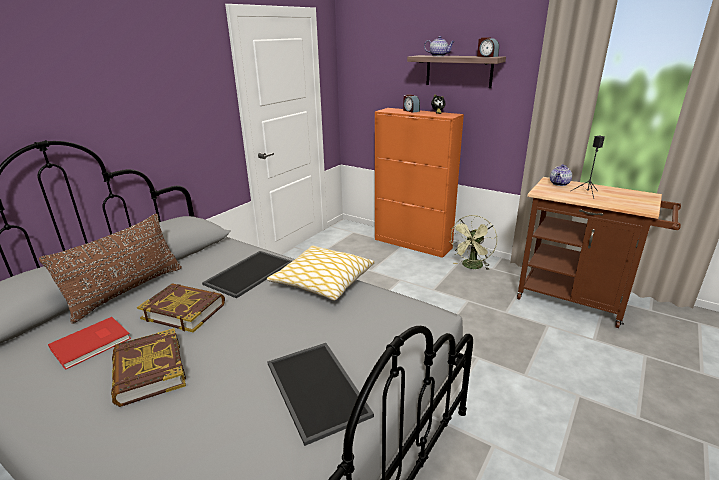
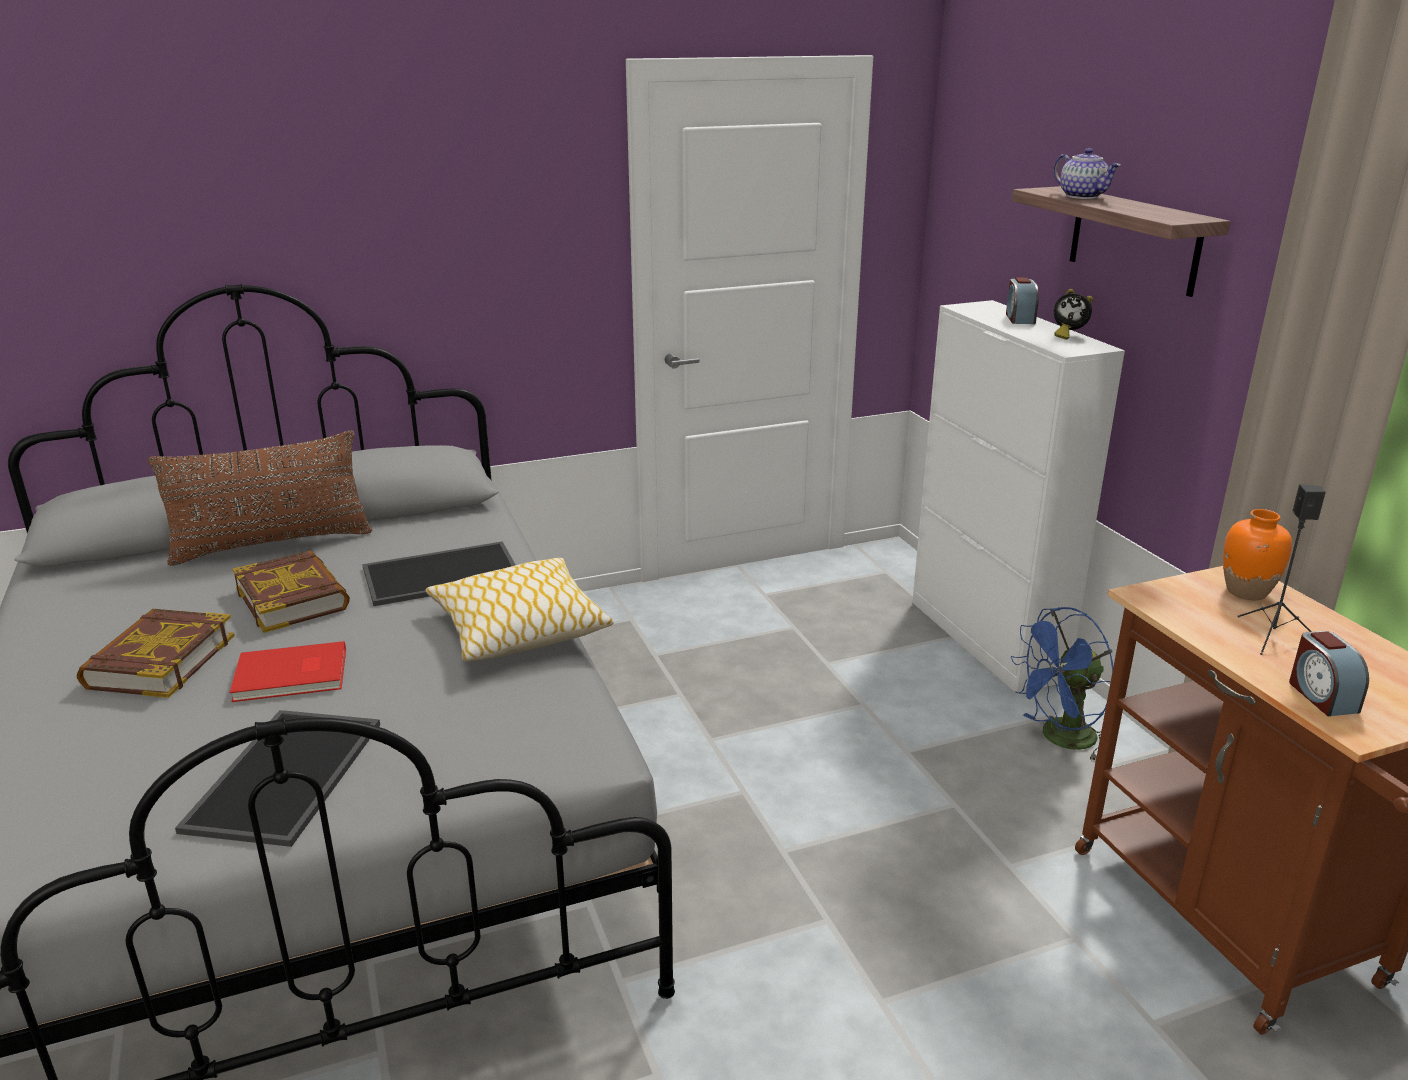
camera: 35 degrees right, 0 degrees up
red book [48,317,131,370] -> red book moved to [229,641,346,702]
orange cabinet [375,108,464,258] -> white cabinet [912,300,1125,694]
green fan [450,215,497,270] -> blue fan [1011,607,1113,762]
alarm clock [477,37,499,57] -> alarm clock moved to [1289,631,1369,716]
teapot [550,164,572,186] -> orange vase [1223,509,1292,600]

